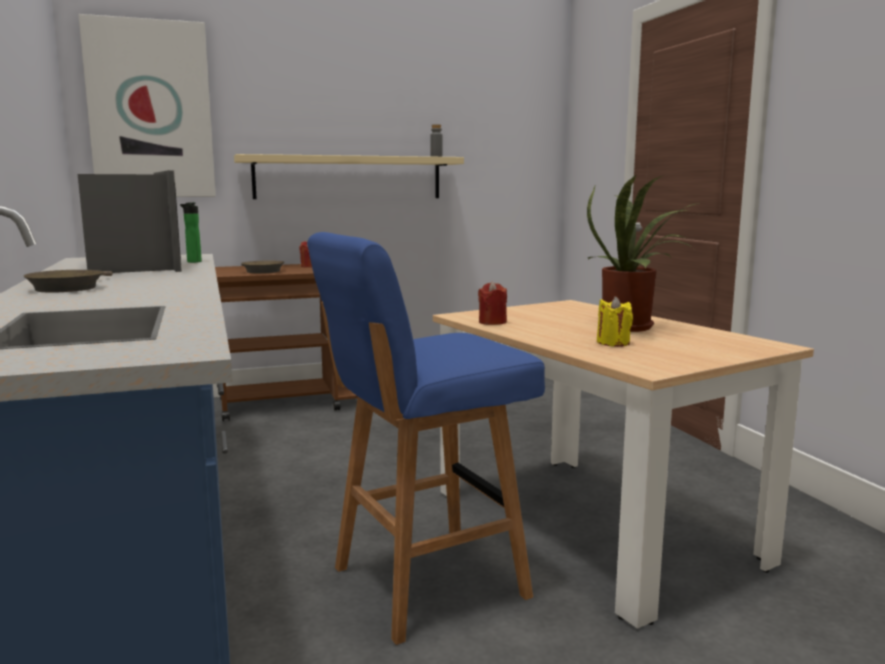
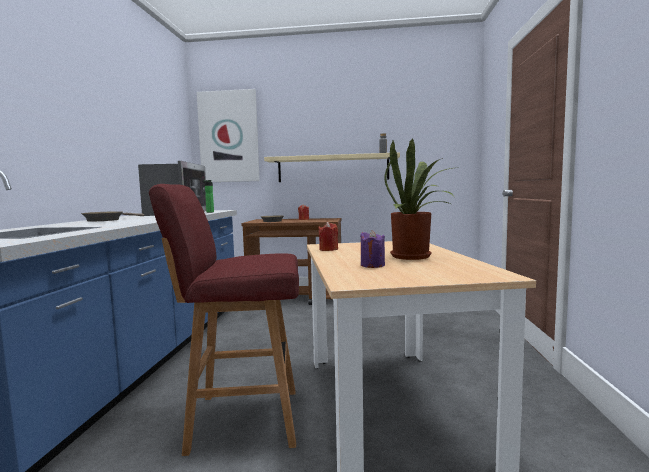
camera: 25 degrees right, 5 degrees down
blue stool [307,232,545,645] -> red stool [149,184,299,456]
yellow candle [597,296,633,347] -> purple candle [360,230,385,268]

